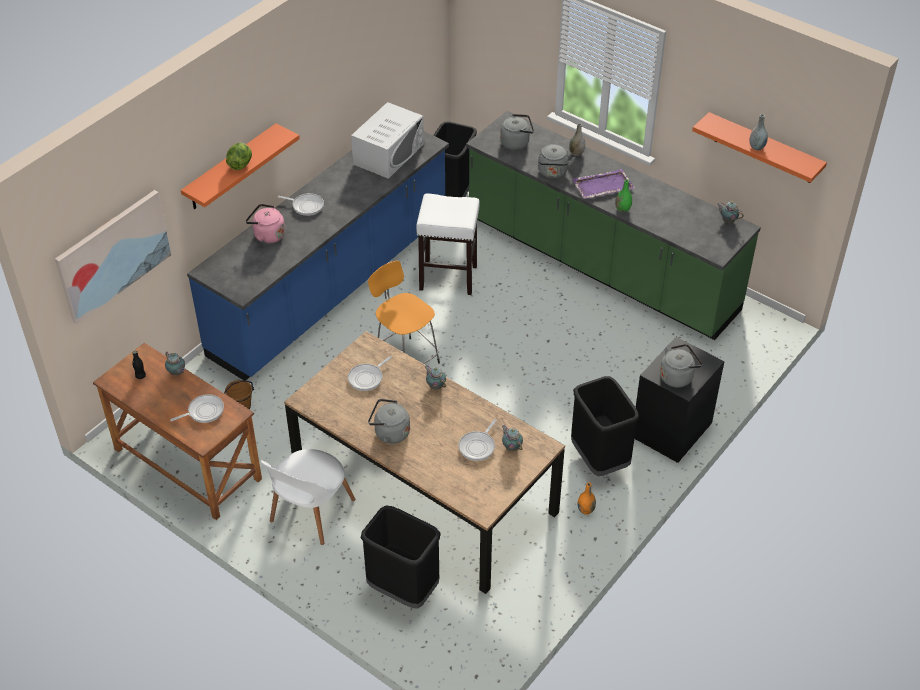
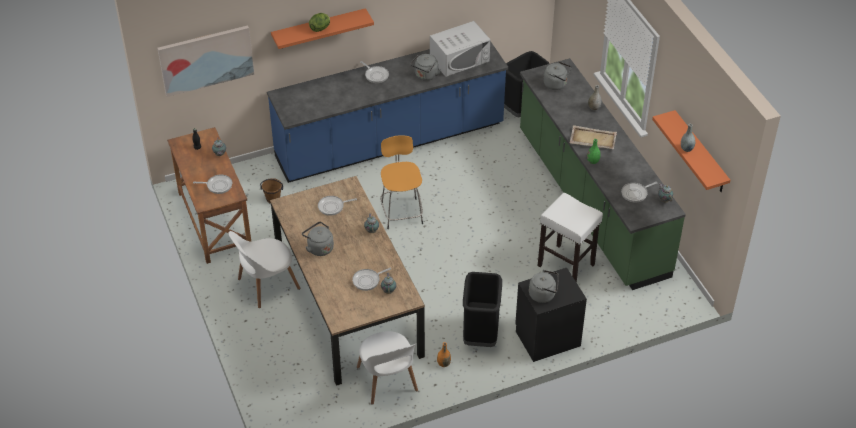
camera: 30 degrees right, 0 degrees up
pink kettle [246,204,285,244] -> none
black trash can [361,505,441,609] -> none
white stool [416,193,479,295] -> white stool moved to [538,193,603,283]
grey kettle [538,144,576,178] -> grey kettle moved to [411,54,441,81]
purple tray [572,169,635,199] -> beige tray [570,125,617,149]
none -> white chair [357,331,418,405]
none -> frying pan [621,182,657,203]

